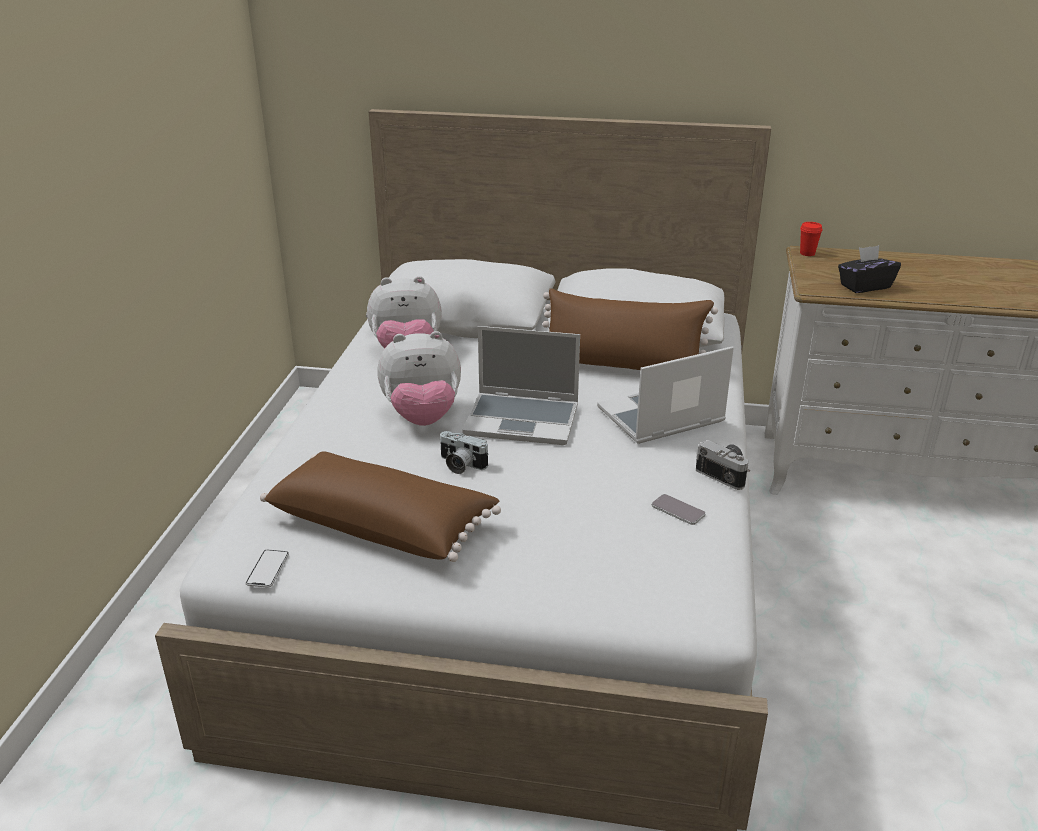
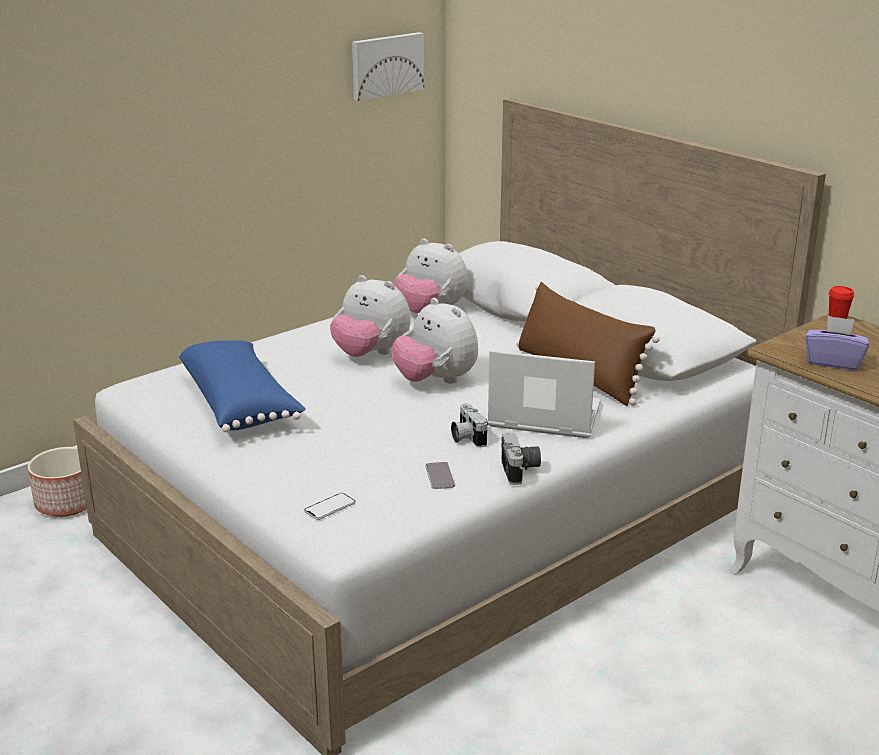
camera: 40 degrees right, 5 degrees down
phone [246,550,289,588] -> phone moved to [304,493,356,520]
brown pillow [260,451,501,562] -> blue pillow [179,340,306,432]
camera [440,431,488,474] -> camera moved to [451,403,488,447]
laptop [462,326,580,445] -> plush toy [392,298,478,384]
black tissue box [838,245,901,293] -> purple tissue box [805,316,869,370]
none -> planter [28,447,87,517]
none -> picture [352,32,424,101]

